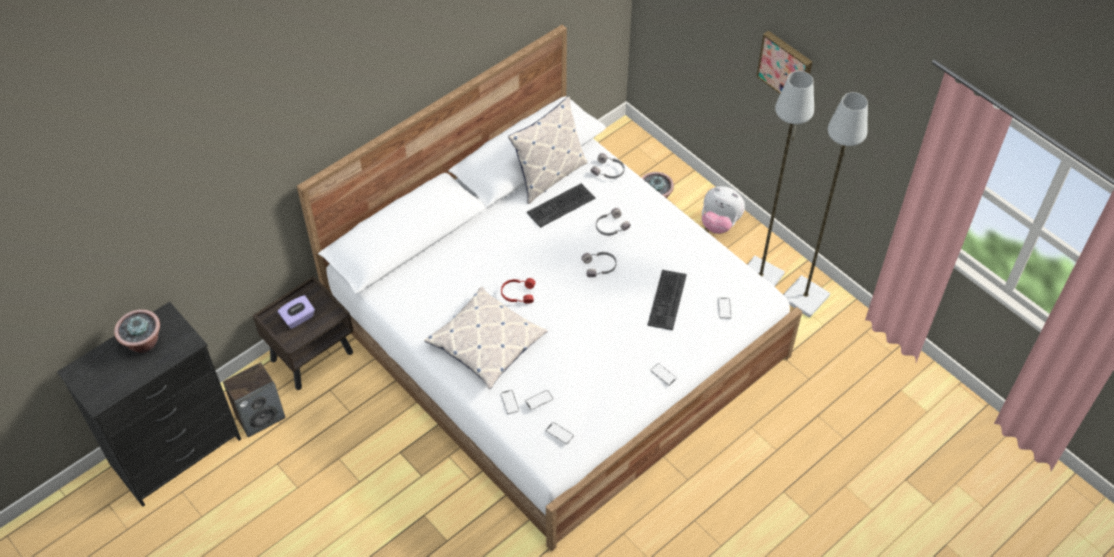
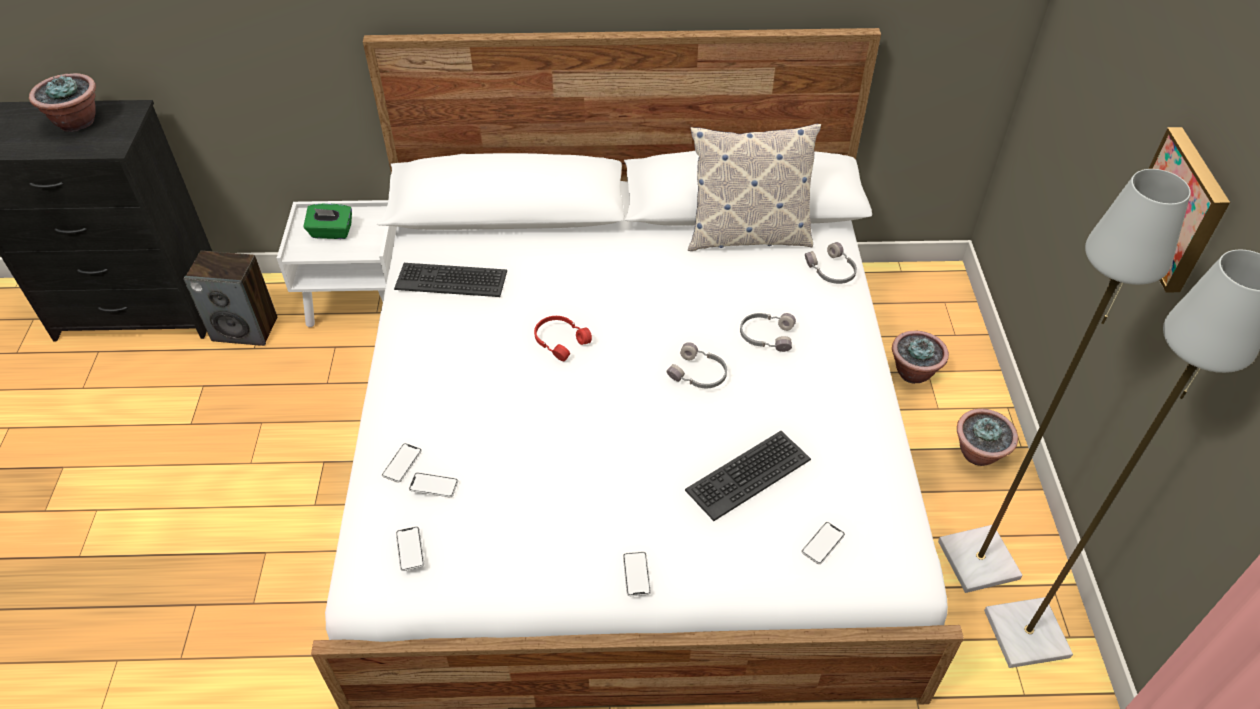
camera: 40 degrees right, 5 degrees down
brown nightstand [253,276,354,390] -> white nightstand [277,200,397,327]
purple tissue box [278,295,315,329] -> green tissue box [303,203,352,239]
pillow [424,287,548,389] -> none
keyboard [527,183,595,228] -> keyboard moved to [394,263,507,297]
plush toy [702,186,745,234] -> potted plant [957,409,1018,466]

